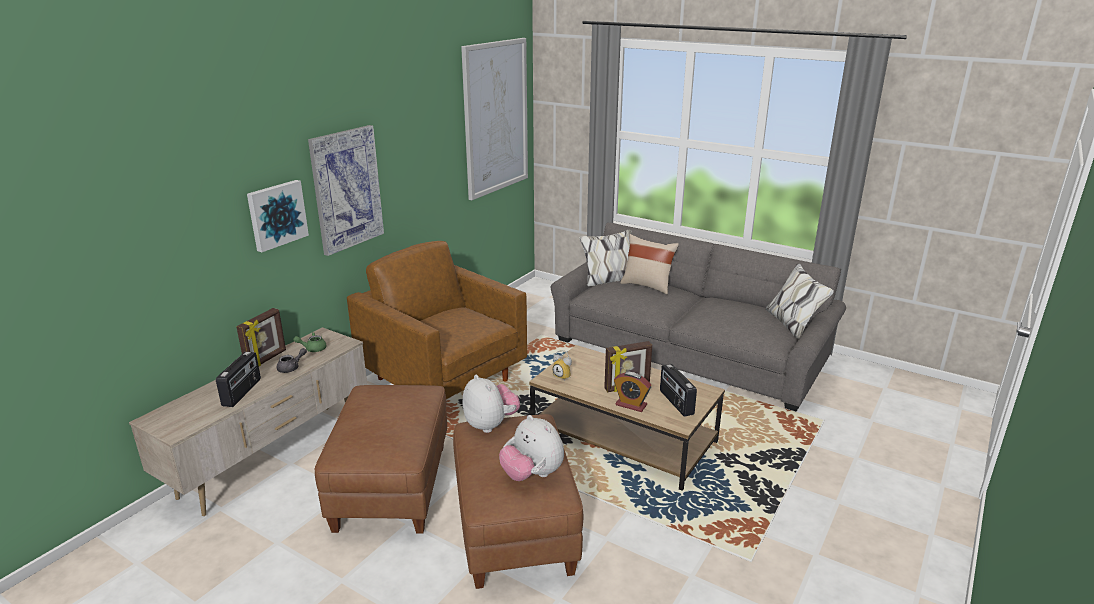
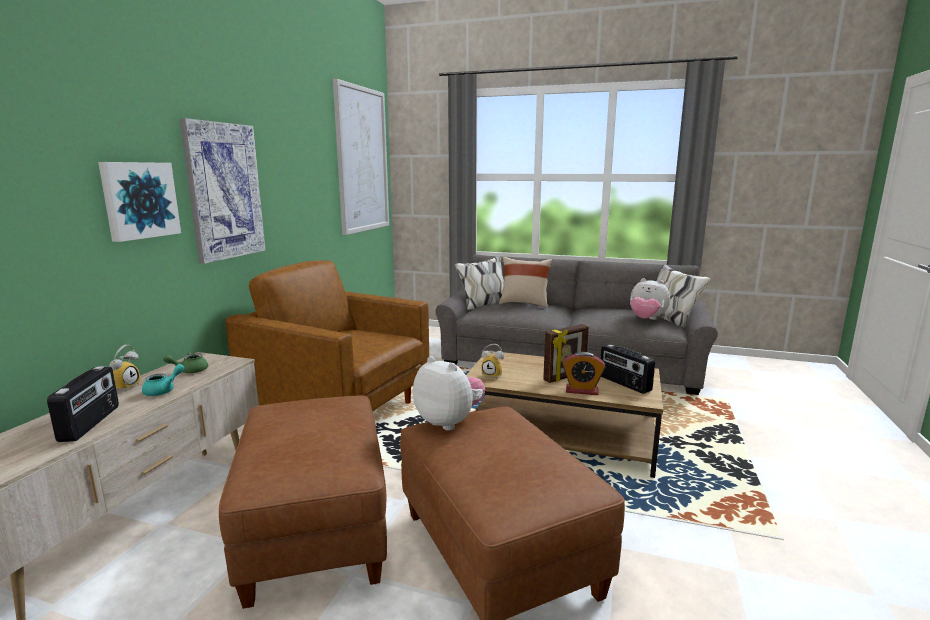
camera: 15 degrees left, 10 degrees down
picture frame [236,308,286,366] -> alarm clock [109,345,140,391]
grey teapot [277,348,307,373] -> turquoise teapot [142,364,184,396]
plush toy [499,415,564,481] -> plush toy moved to [630,278,670,320]

